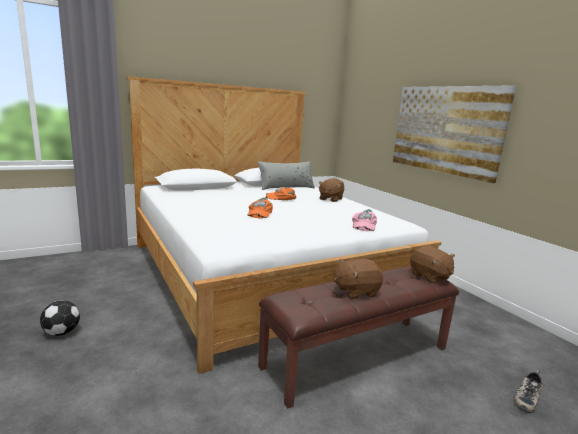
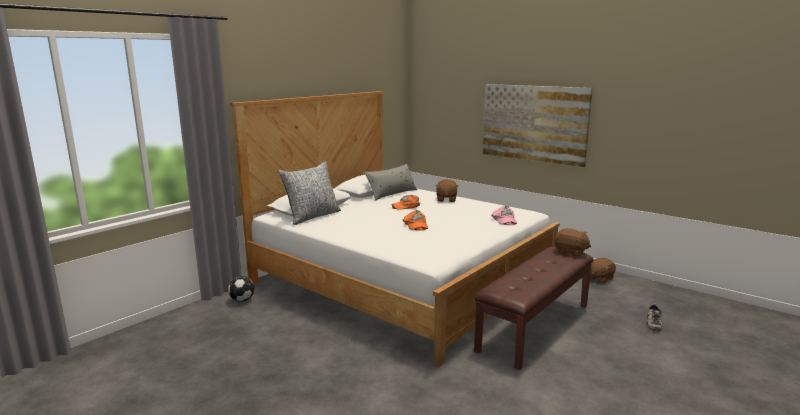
camera: 20 degrees left, 0 degrees up
football [40,300,80,336] -> football moved to [228,276,254,302]
brown plush toy [334,259,383,299] -> brown plush toy moved to [590,258,616,283]
none -> pillow [278,161,341,225]

